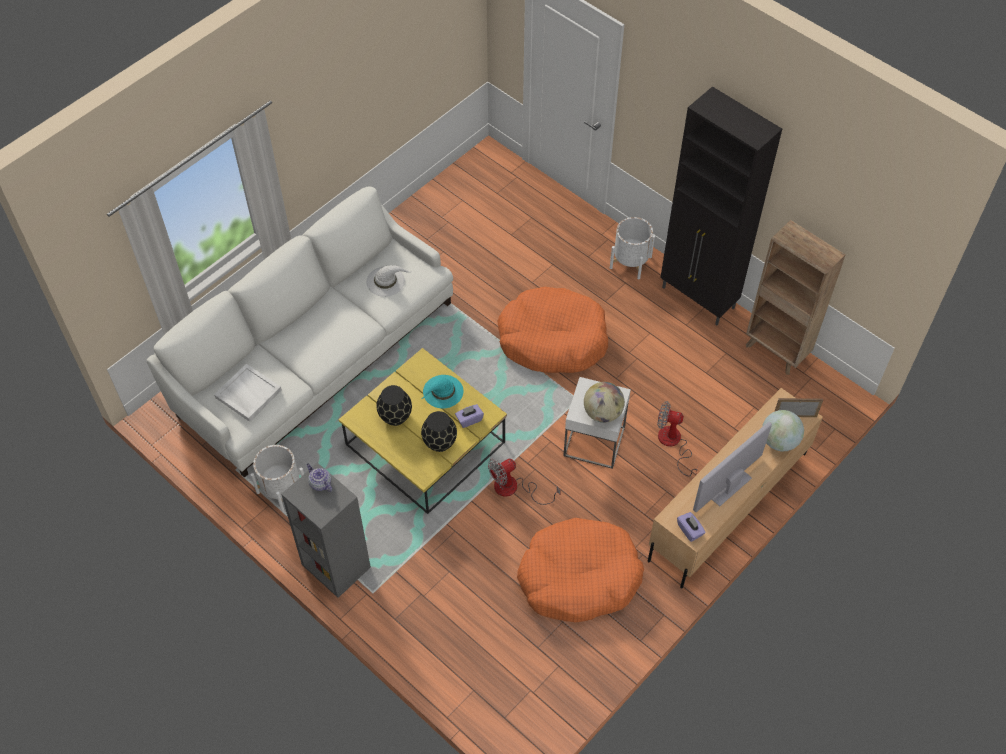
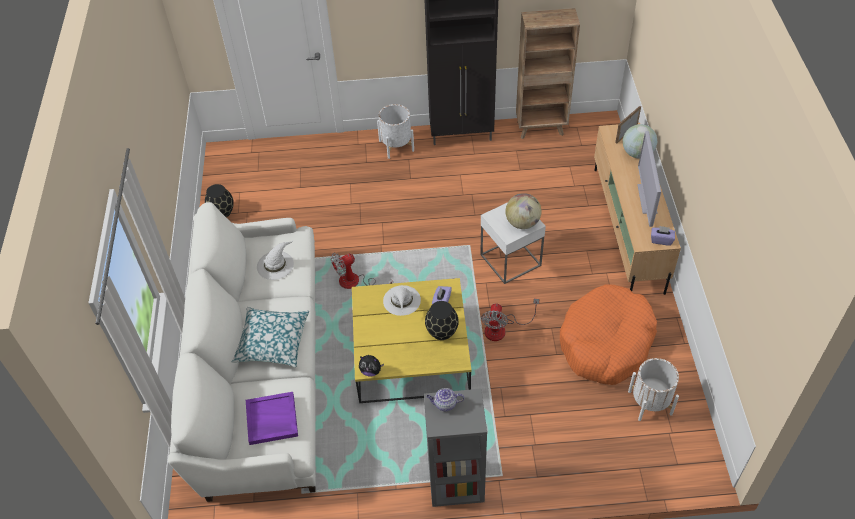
camera: 45 degrees left, 5 degrees down
white tray [214,364,282,422] -> purple tray [246,392,298,445]
white planter [251,445,304,512] -> white planter moved to [628,358,679,421]
black vase [376,385,412,426] -> black vase moved to [205,184,234,218]
turquoise hat [421,375,464,409] -> white hat [383,285,421,316]
orange dog bed [497,287,608,373] -> none
fan [657,401,699,476] -> fan moved to [331,253,393,289]
none -> pillow [232,307,309,367]
none -> plush toy [359,355,384,377]

